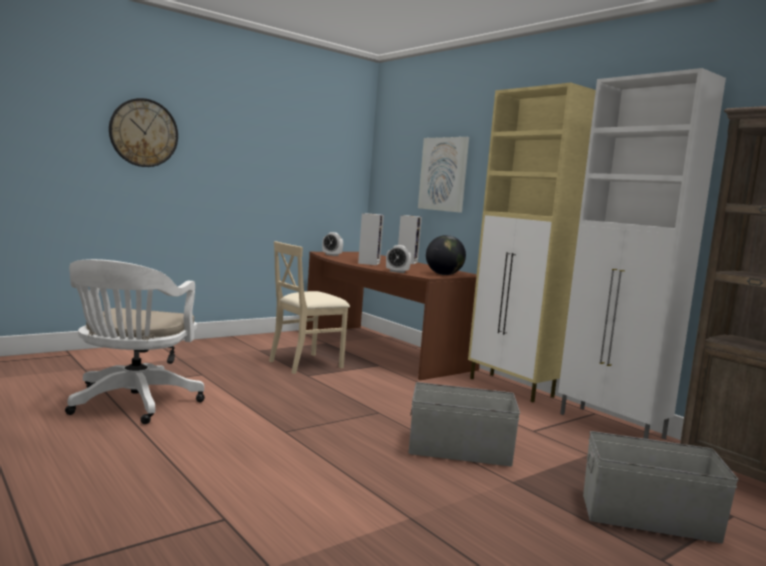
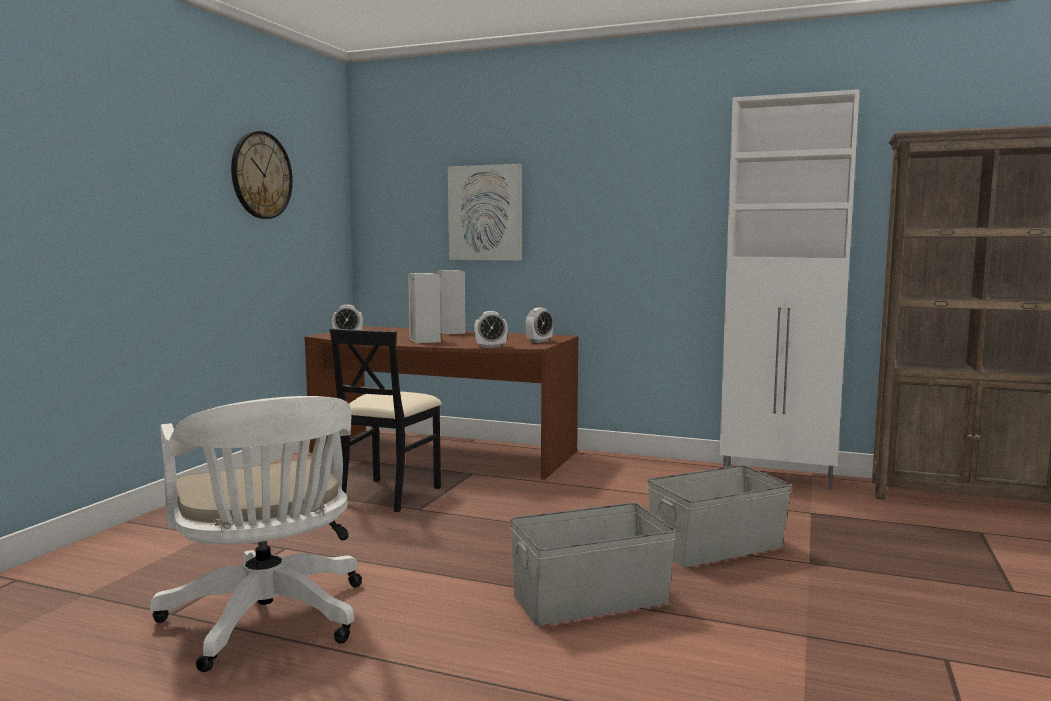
camera: 30 degrees left, 0 degrees up
wall clock [109,98,178,167] -> wall clock moved to [231,131,293,219]
beige chair [269,241,350,374] -> black chair [330,328,442,512]
globe [426,235,466,275] -> alarm clock [526,308,553,343]
beige cabinet [468,83,596,402] -> none
grey storage box [583,431,739,543] -> grey storage box moved to [510,503,676,626]

